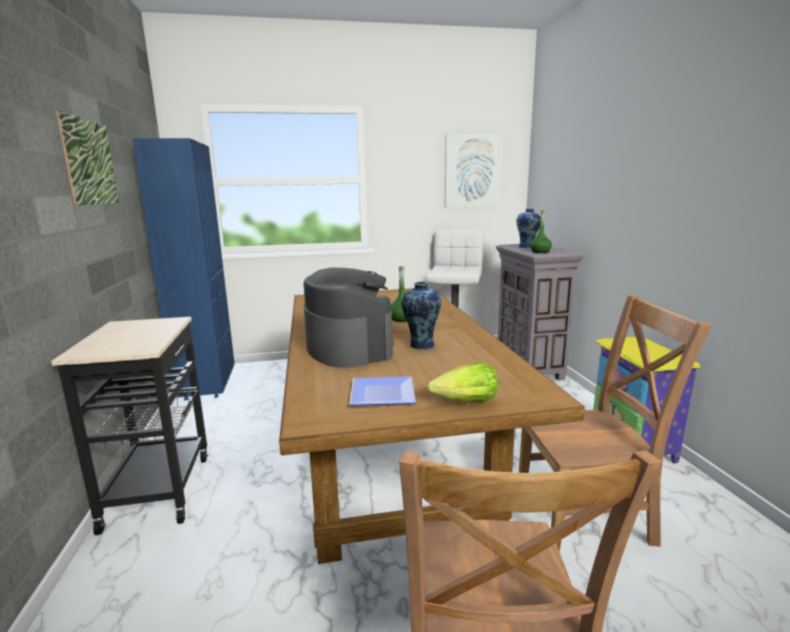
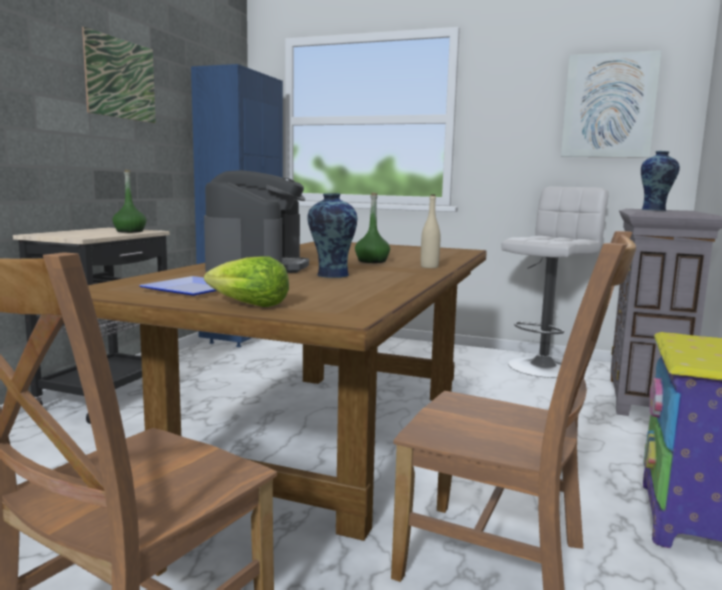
camera: 30 degrees right, 5 degrees down
green bottle [530,210,552,253] -> green bottle moved to [112,170,147,233]
none -> beige bottle [421,194,440,268]

